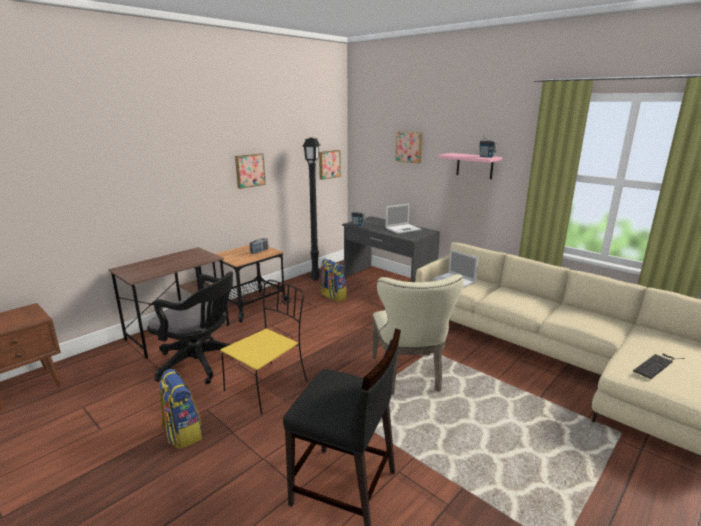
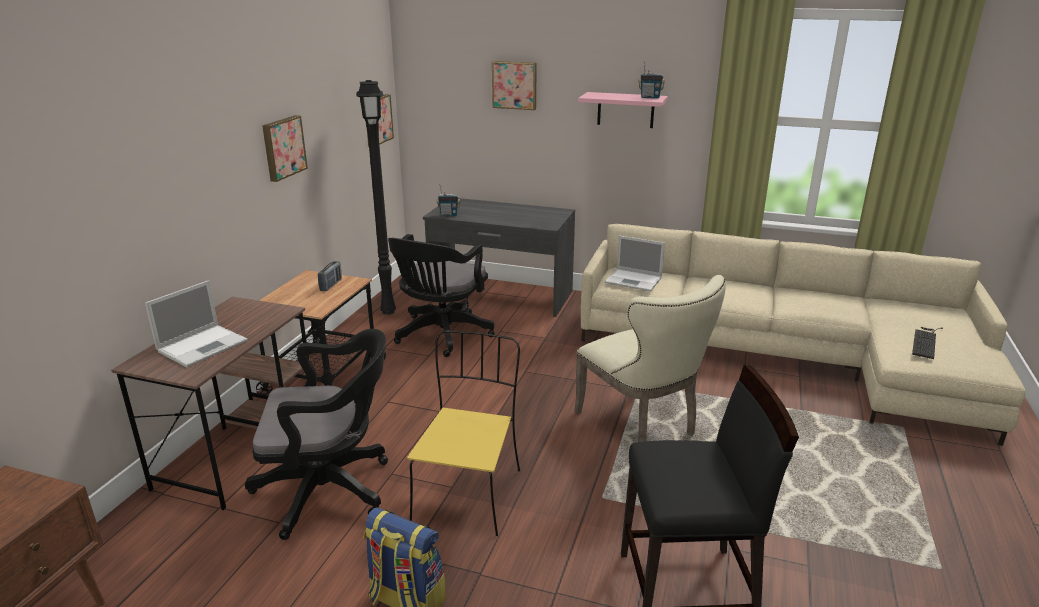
camera: 25 degrees left, 5 degrees up
backpack [320,259,347,302] -> black office chair [388,234,494,357]
laptop [385,203,421,234] -> laptop moved to [145,280,248,367]

